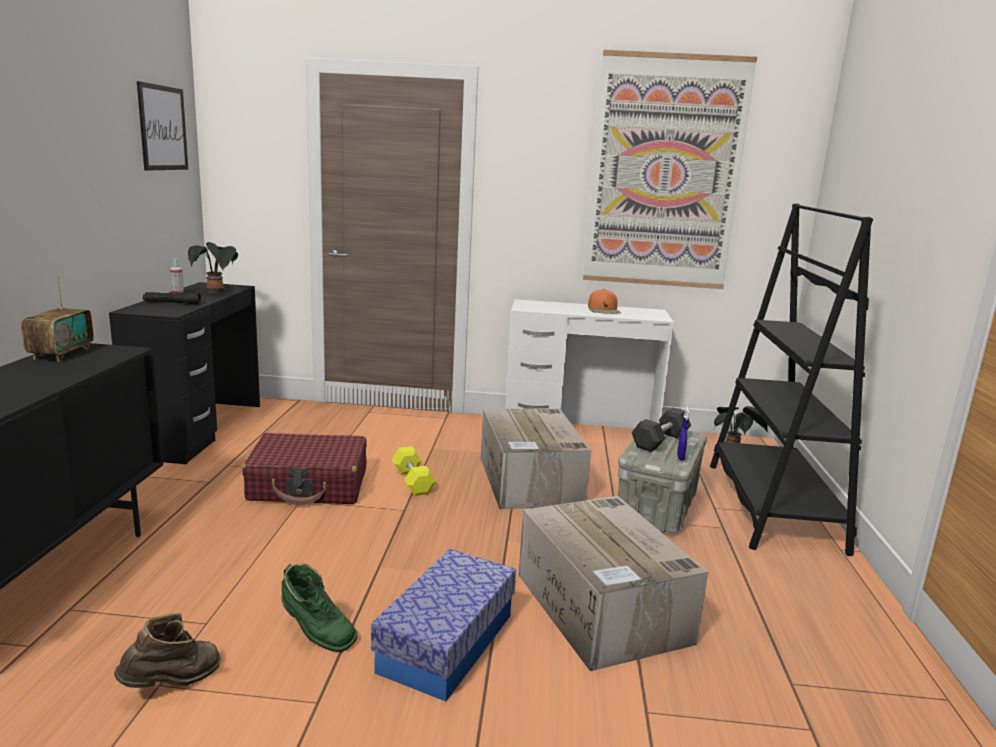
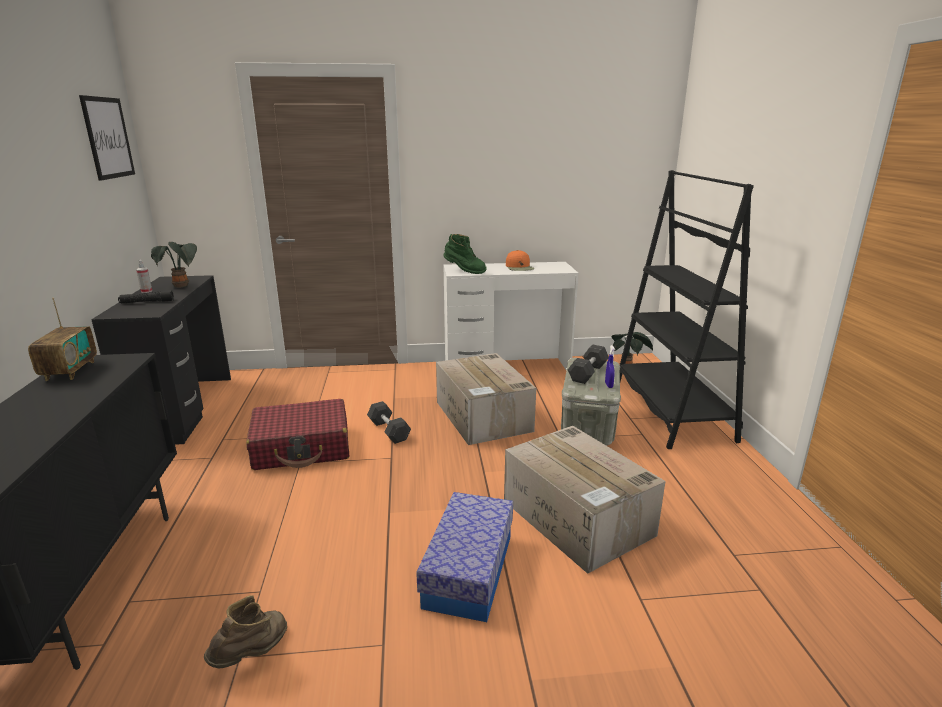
camera: 10 degrees left, 5 degrees up
green boot [281,563,358,652] -> green boot moved to [444,234,487,274]
yellow dumbbell [392,446,436,496] -> grey dumbbell [367,401,411,444]
picture [583,50,757,289] -> none

